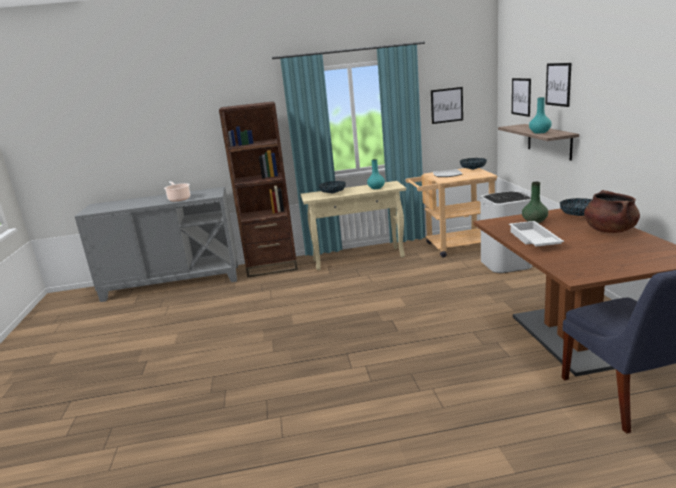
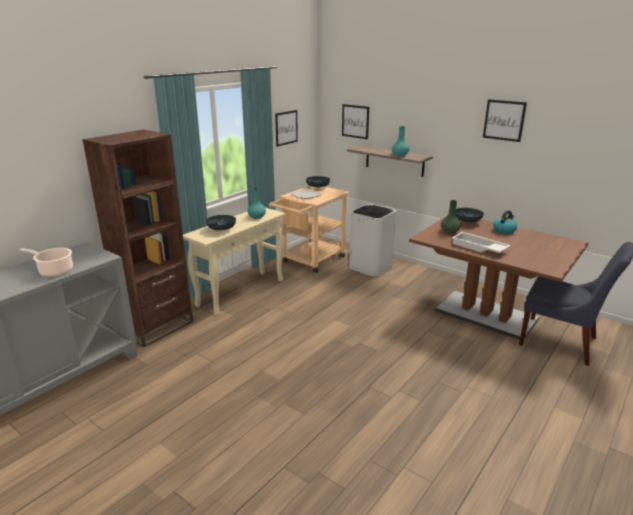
camera: 45 degrees left, 5 degrees up
picture [545,63,572,107] -> picture moved to [483,99,527,142]
brown cooking pot [584,190,640,233] -> kettle [493,210,517,234]

